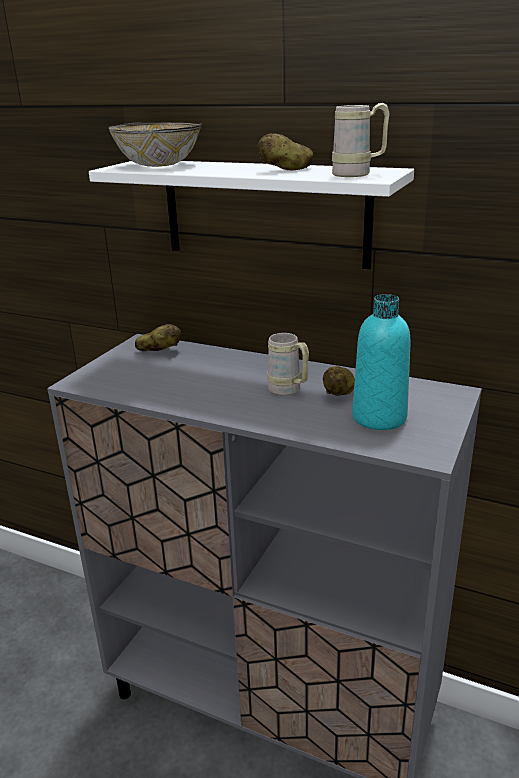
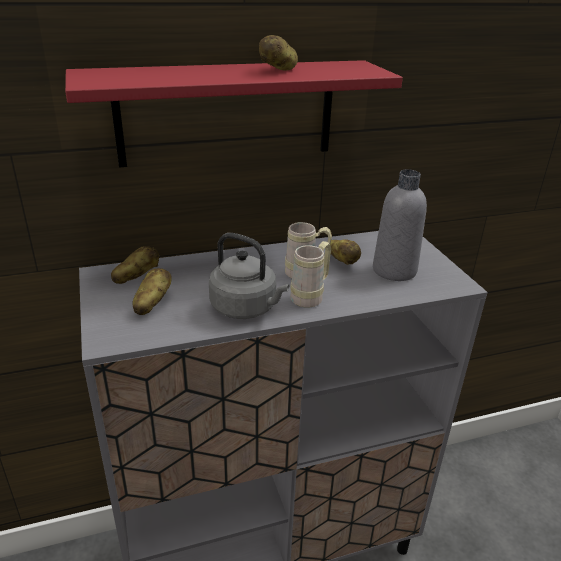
camera: 45 degrees left, 5 degrees up
white shelf [89,161,414,269] -> red shelf [65,60,403,167]
bowl [109,122,202,167] -> none
beige mug [332,103,390,177] -> beige mug moved to [290,241,331,308]
turquoise bottle [352,294,411,430] -> grey bottle [373,169,427,281]
none -> potato [133,268,171,315]
none -> grey kettle [209,233,289,319]

